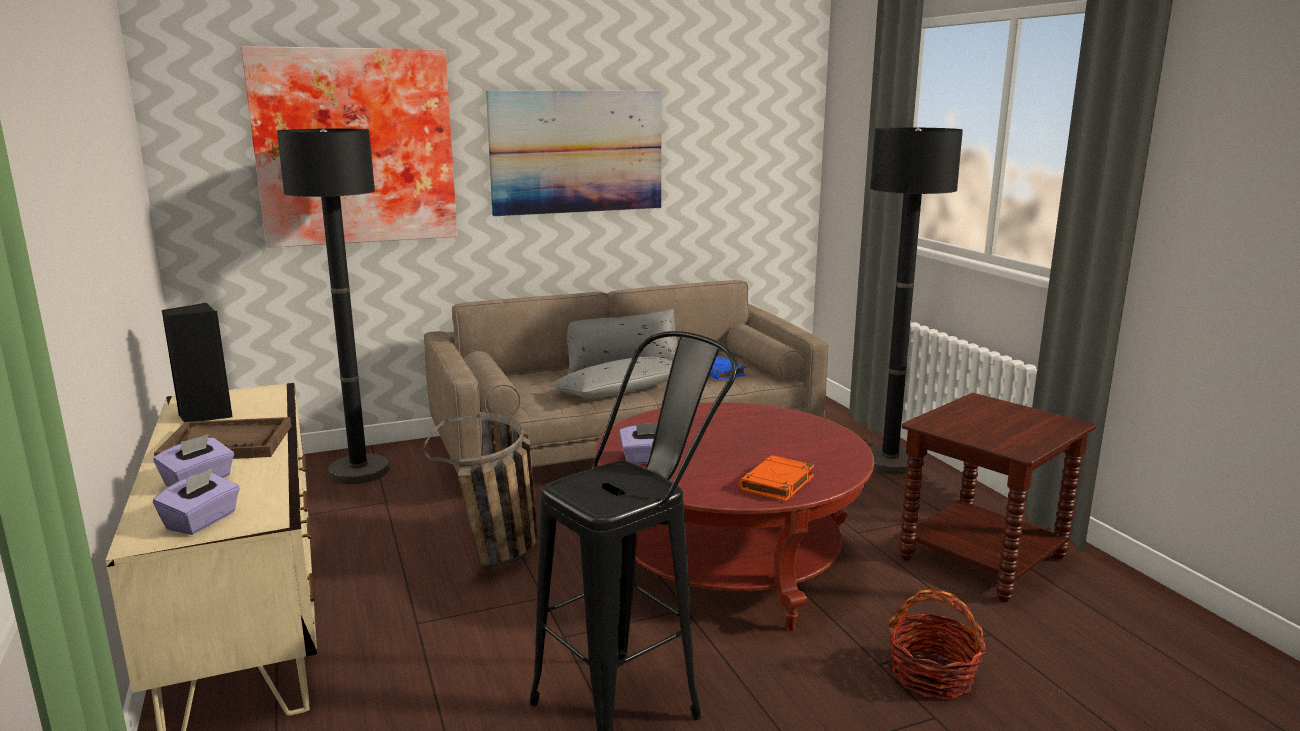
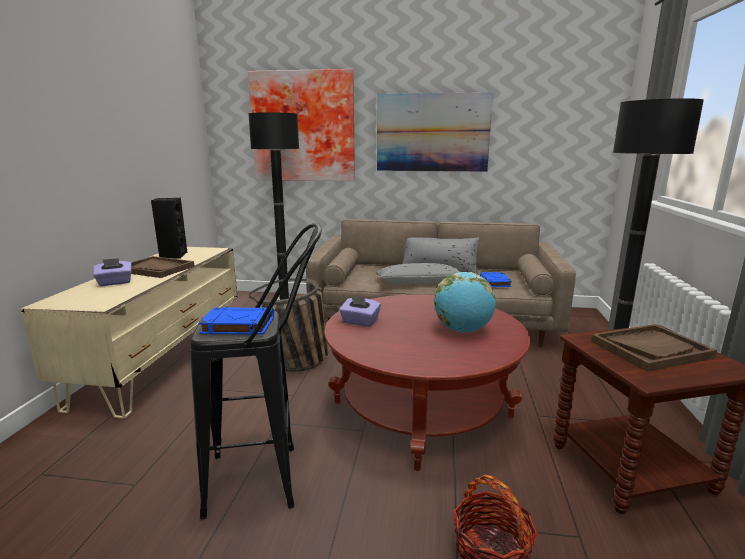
camera: 30 degrees right, 0 degrees up
purple tissue box [153,468,240,535] -> none
orange book [739,455,814,502] -> none
none -> blue book [198,307,274,335]
none -> globe [434,272,496,332]
none -> brown tray [591,324,717,372]

